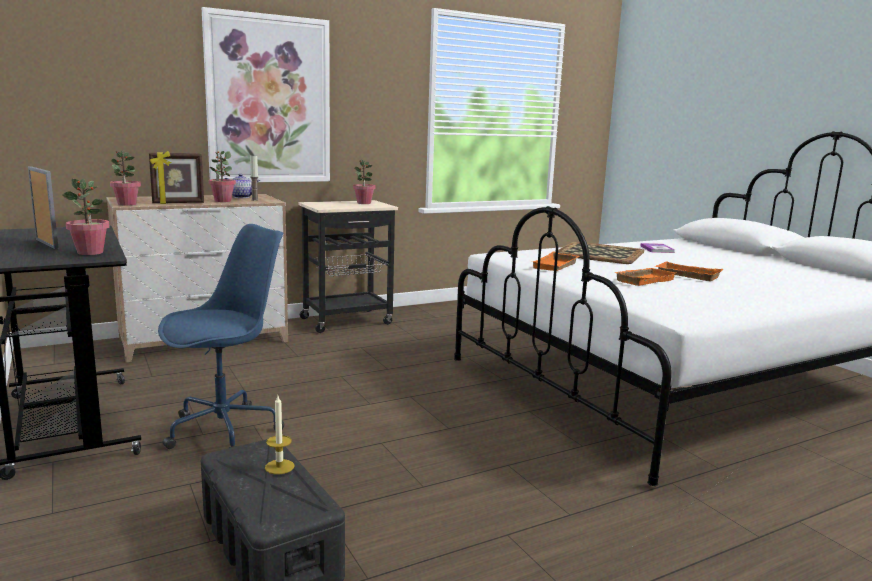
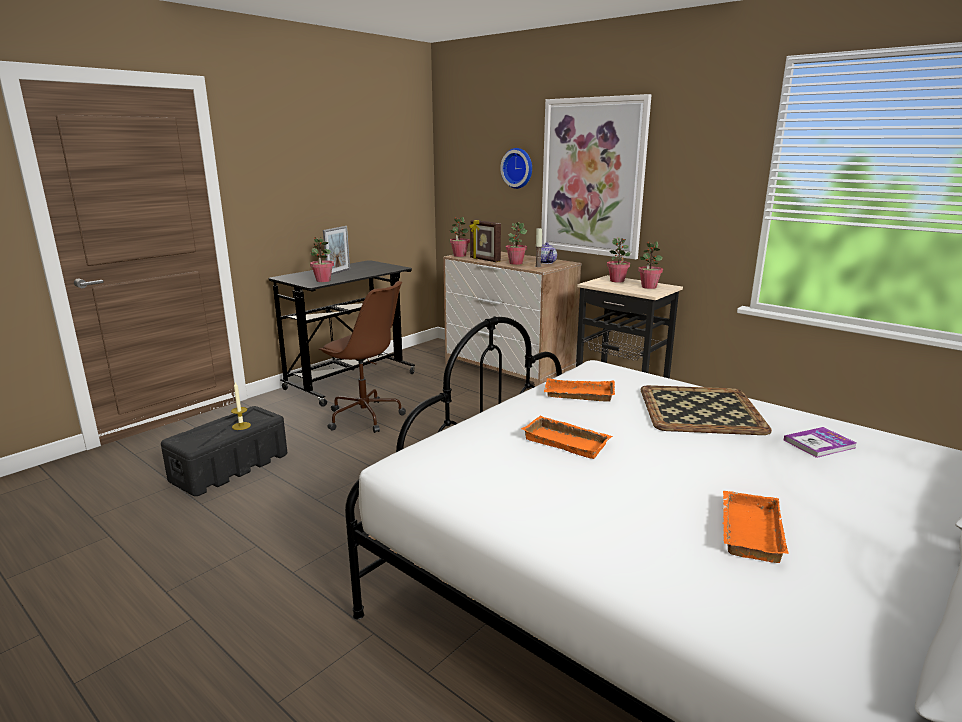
camera: 70 degrees right, 5 degrees up
blue office chair [158,224,285,449] -> brown office chair [319,281,406,433]
orange tray [655,261,723,281] -> orange tray moved to [723,491,789,563]
none -> wall clock [500,148,532,189]
none -> potted plant [607,237,631,283]

